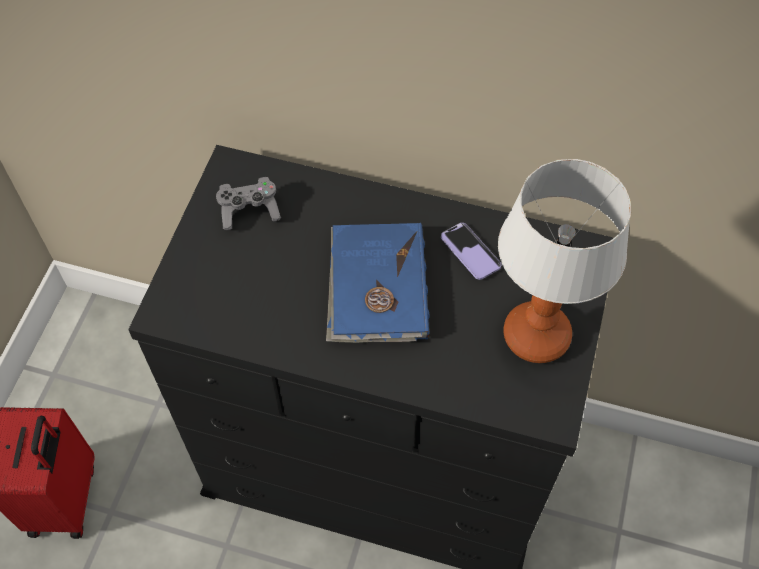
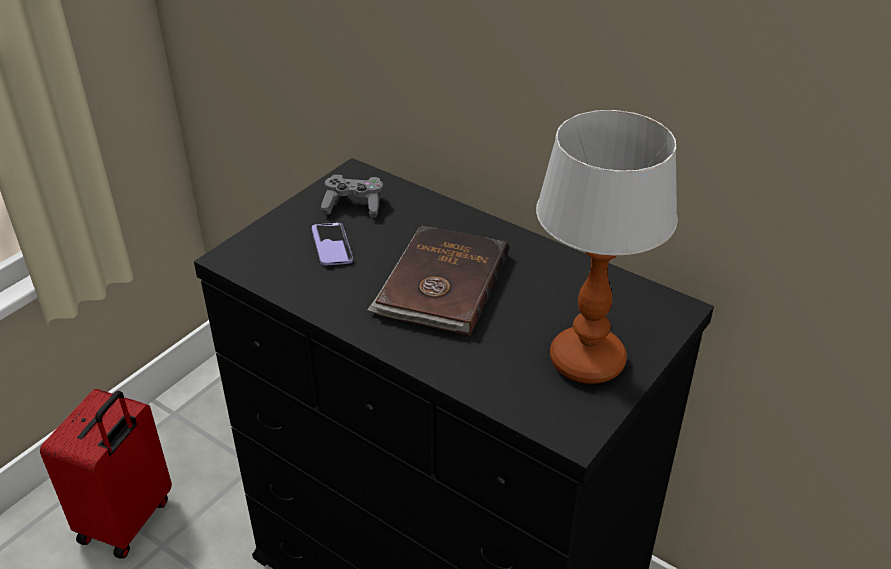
camera: 20 degrees right, 20 degrees down
blue book [326,223,430,343] -> brown book [367,225,509,336]
phone [441,223,501,280] -> phone moved to [312,223,353,265]

